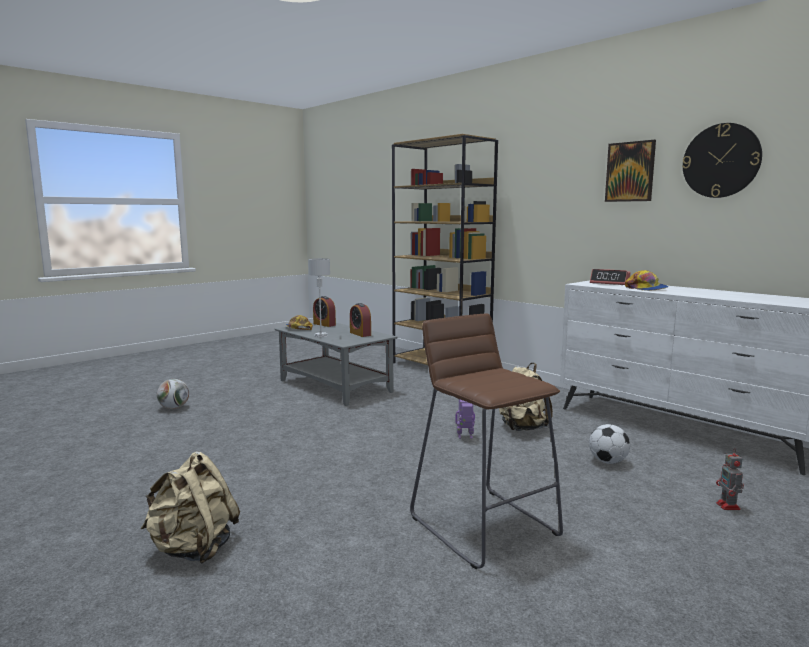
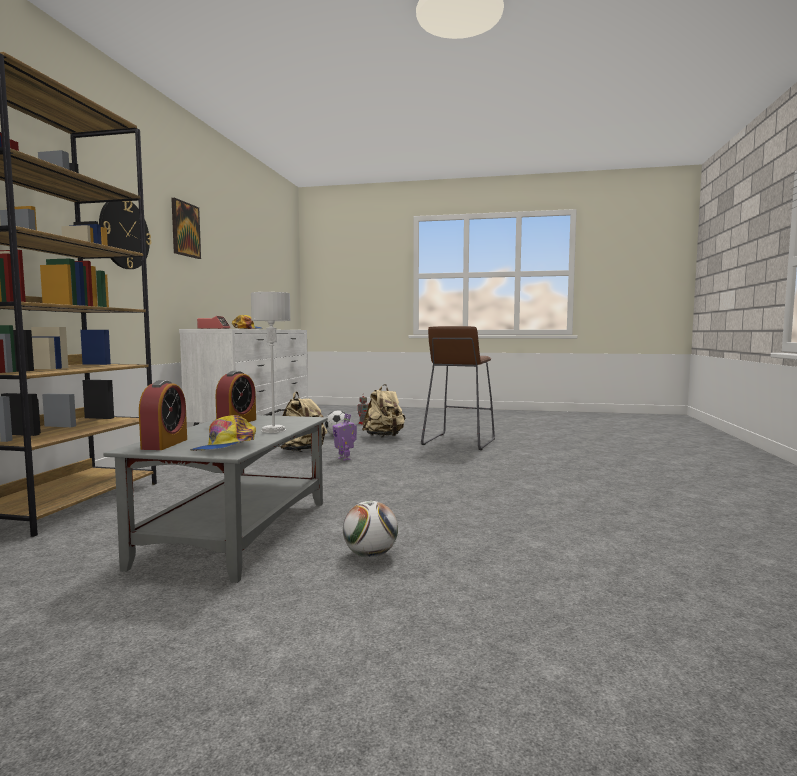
camera: 125 degrees left, 5 degrees down
beige backpack [141,451,240,564] -> beige backpack moved to [362,384,405,437]
football [157,379,189,409] -> football moved to [343,501,398,558]
wall clock [682,123,762,198] -> wall clock moved to [99,201,151,269]

